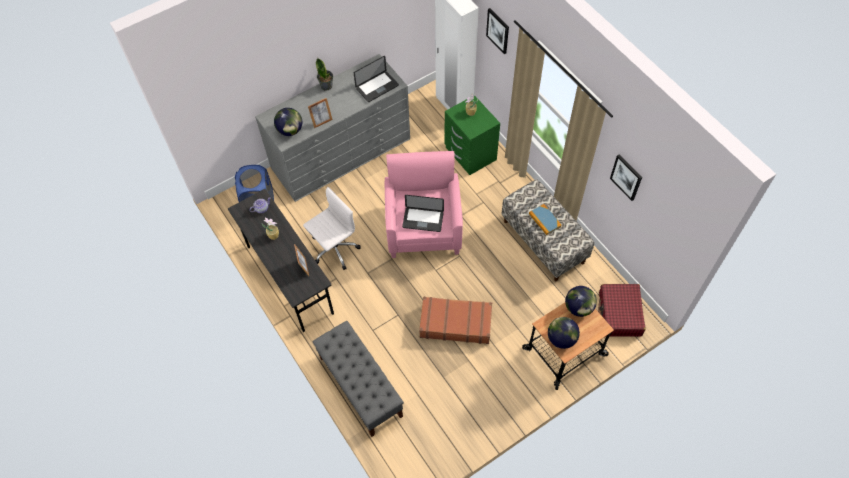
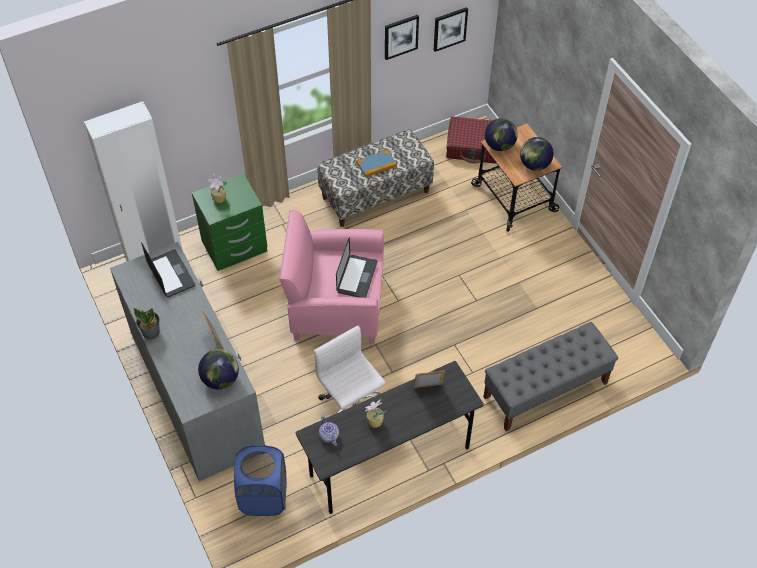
camera: 85 degrees left, 5 degrees down
brown suitcase [419,297,492,344] -> none
picture [486,8,509,54] -> picture moved to [434,7,468,52]

